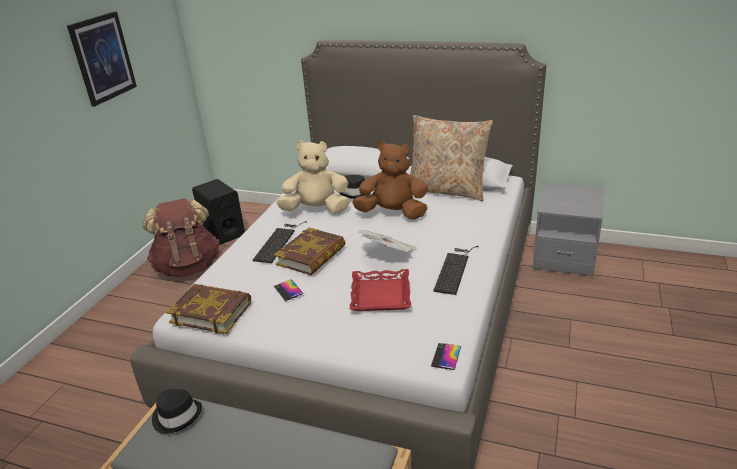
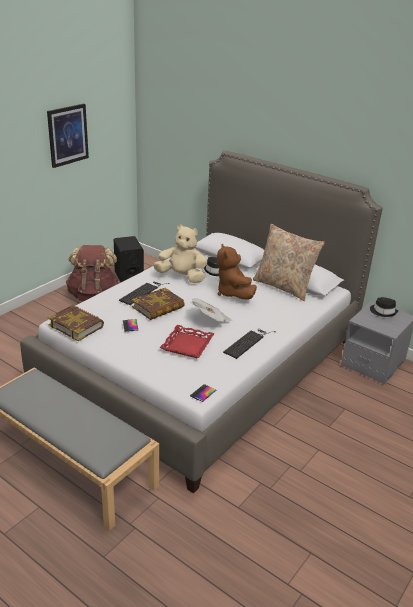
camera: 15 degrees right, 0 degrees up
black hat [152,389,202,434] -> black hat moved to [370,297,398,317]
brown plush toy [352,141,428,220] -> brown plush toy turned 135 degrees counterclockwise [217,243,257,299]

